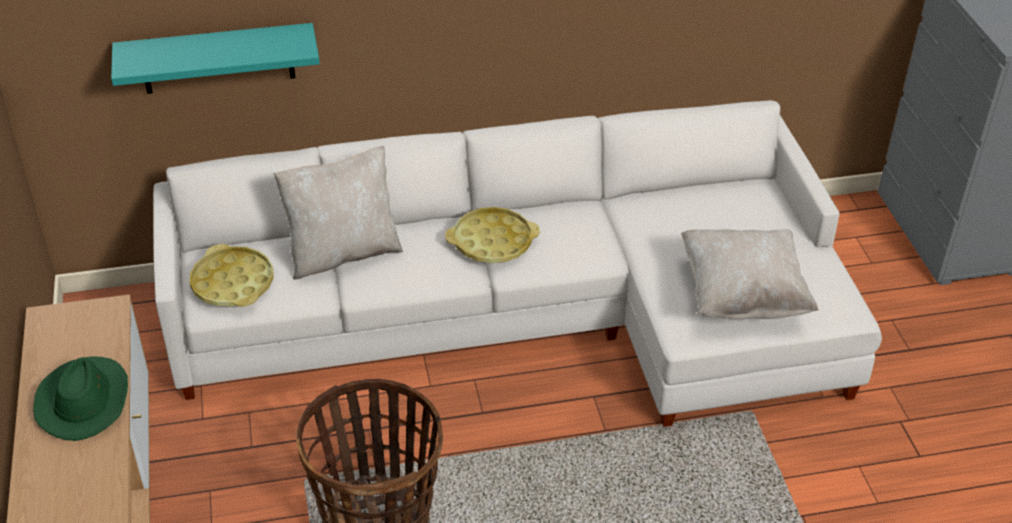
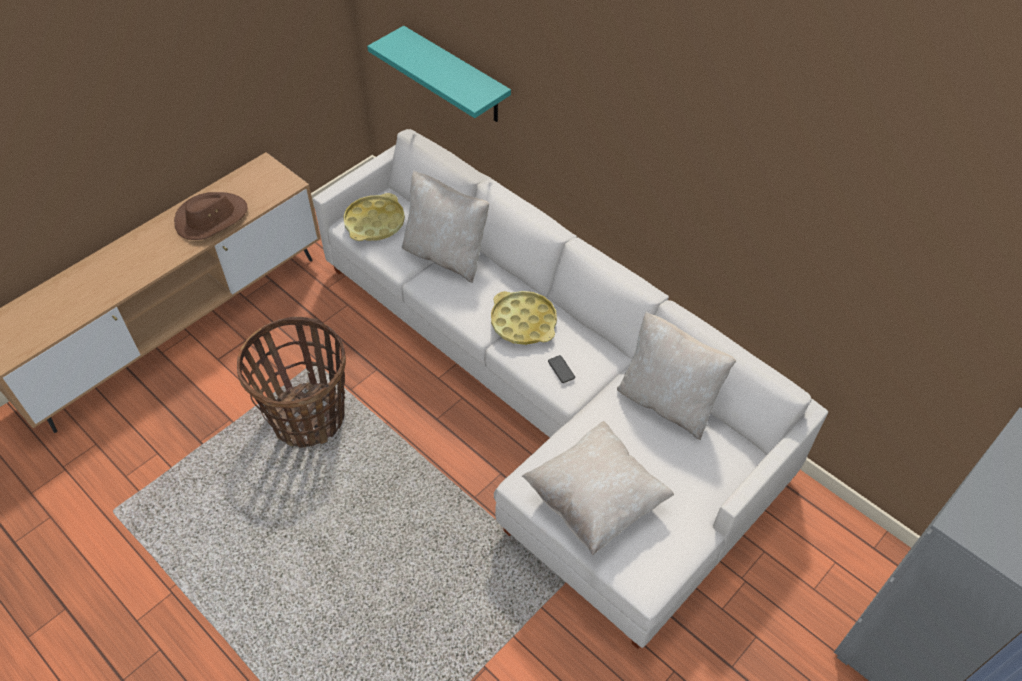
camera: 55 degrees right, 10 degrees up
green hat [33,356,128,441] -> brown hat [174,192,248,240]
none -> phone [548,355,575,383]
none -> beige pillow [617,311,736,440]

